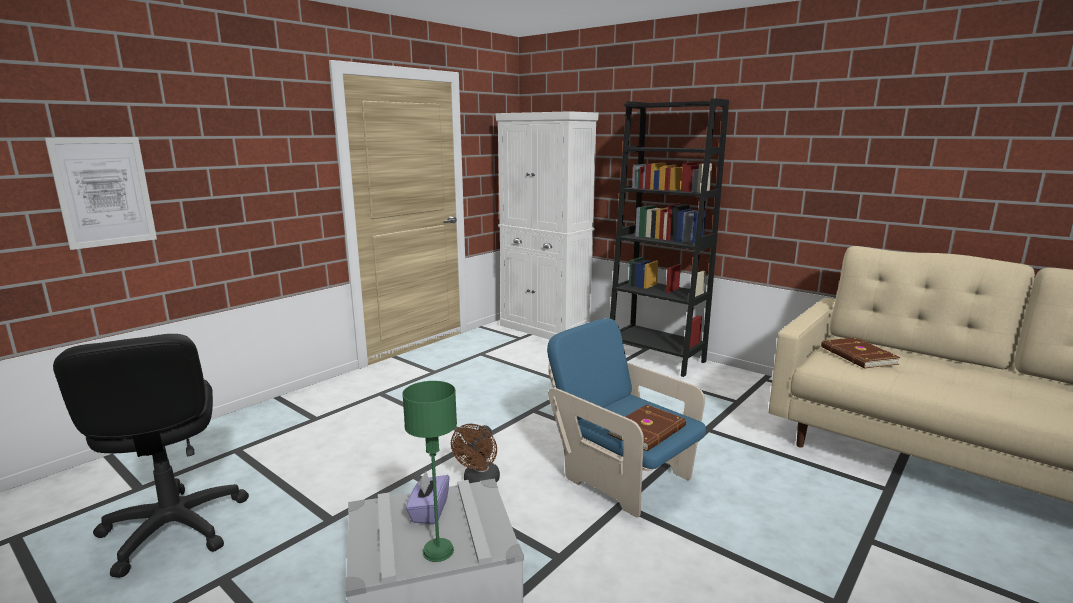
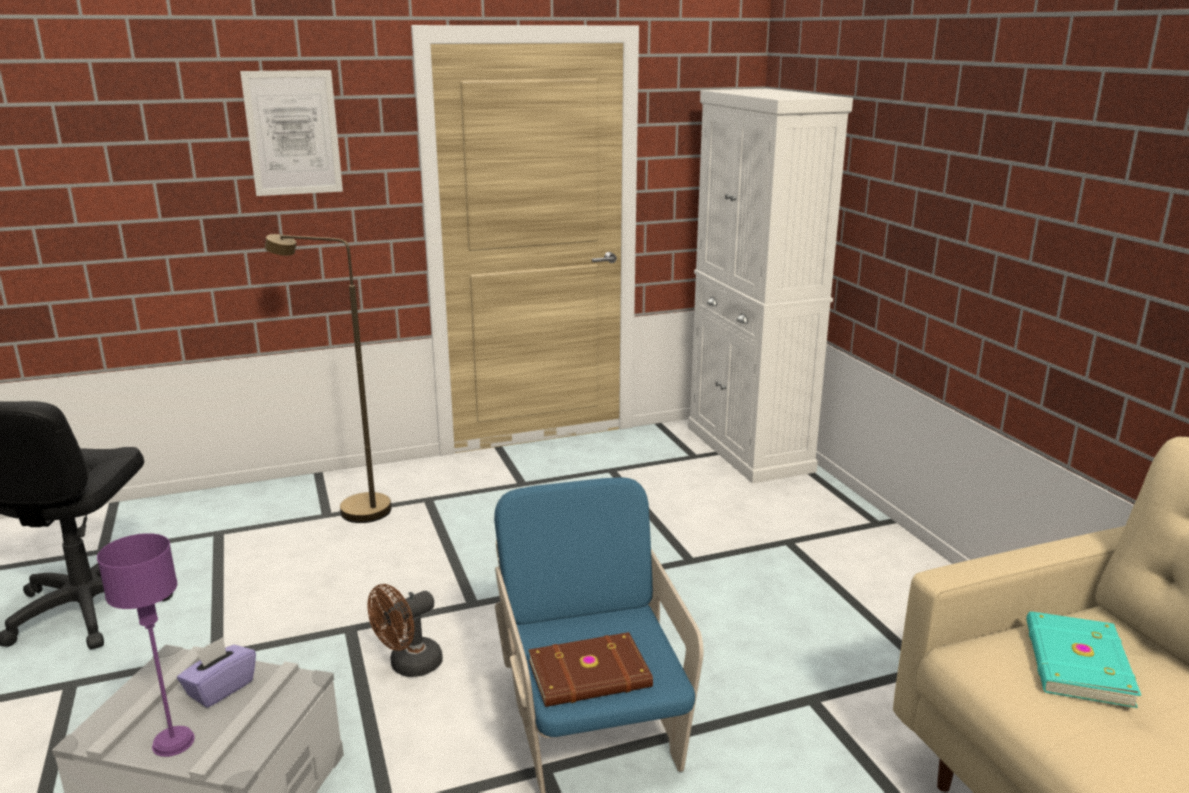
camera: 30 degrees right, 5 degrees up
picture [45,137,157,250] -> picture moved to [240,70,343,196]
green table lamp [402,381,457,562] -> purple table lamp [97,533,195,757]
black bookcase [610,98,729,377] -> none
brown book [821,338,901,368] -> turquoise book [1026,611,1141,708]
none -> brown floor lamp [265,234,391,523]

